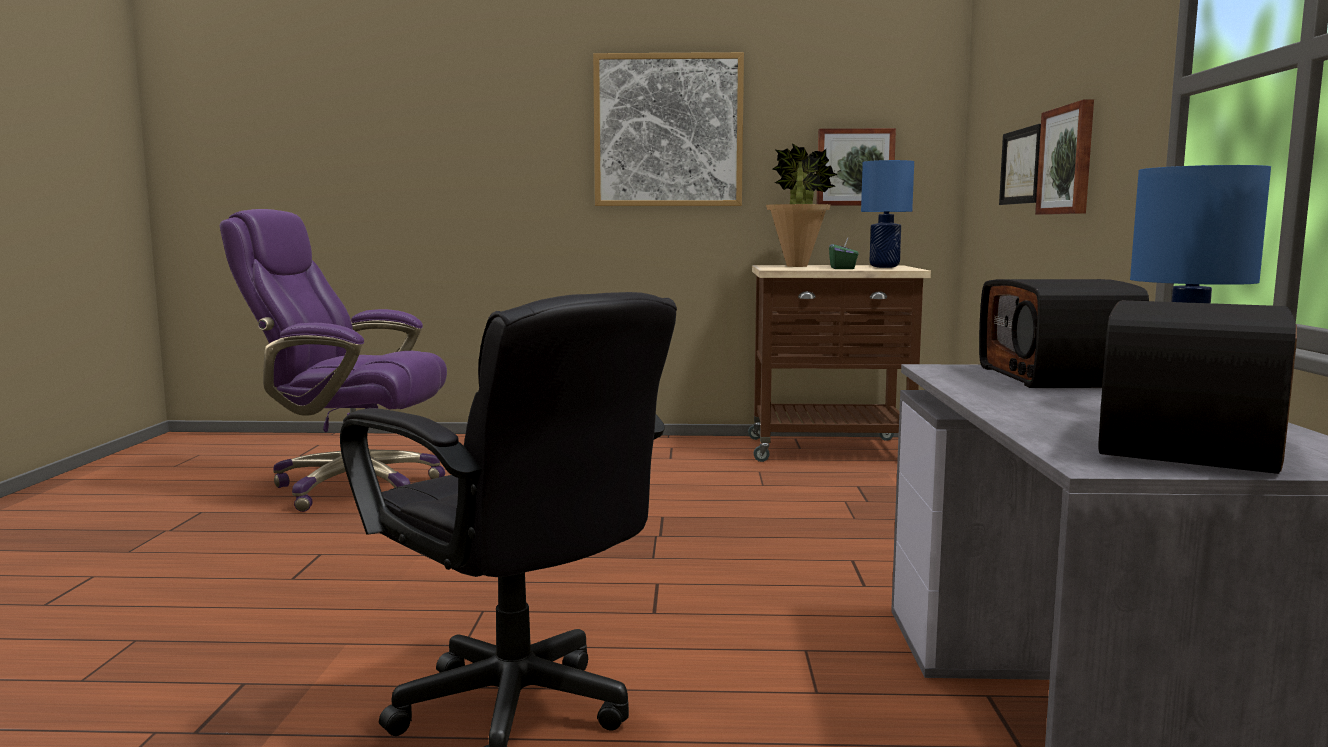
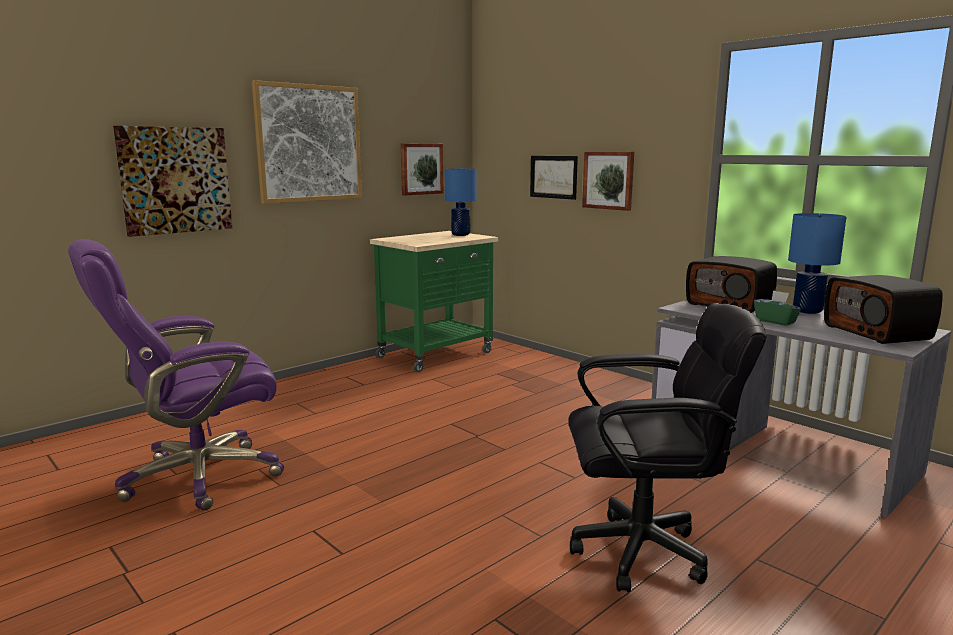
camera: 45 degrees left, 5 degrees up
brown cart [748,265,931,462] -> green cart [370,231,498,373]
potted plant [766,143,838,267] -> none
green tissue box [829,237,858,269] -> green tissue box moved to [754,290,801,326]
none -> picture [113,126,232,237]

